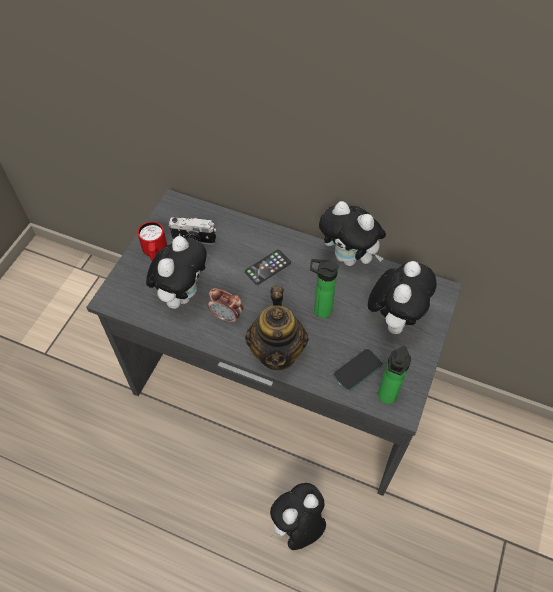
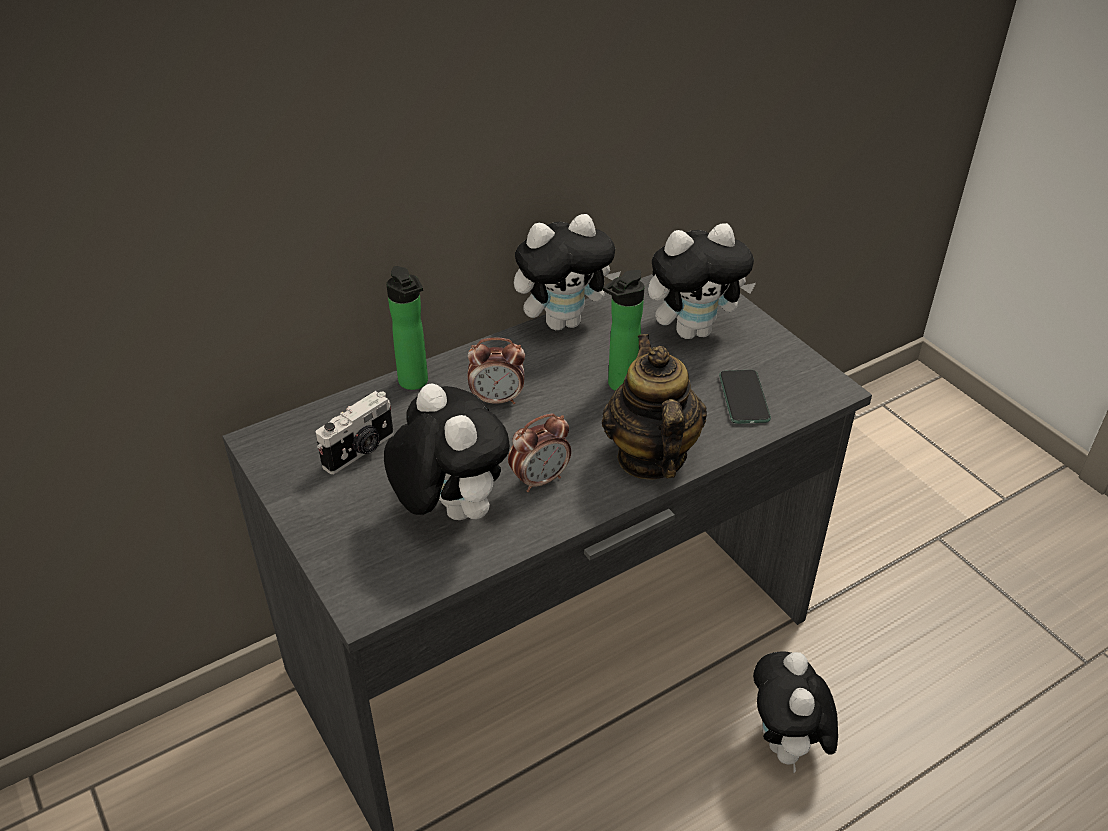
camera: 55 degrees left, 15 degrees down
red mug [137,221,167,261] -> none
phone [245,250,291,285] -> alarm clock [468,338,525,404]
teapot [245,286,308,370] -> teapot turned 135 degrees counterclockwise [602,334,707,480]
plush toy [368,261,437,334] -> plush toy turned 105 degrees clockwise [648,223,756,339]
bottle [378,346,411,404] -> bottle moved to [386,266,428,390]

